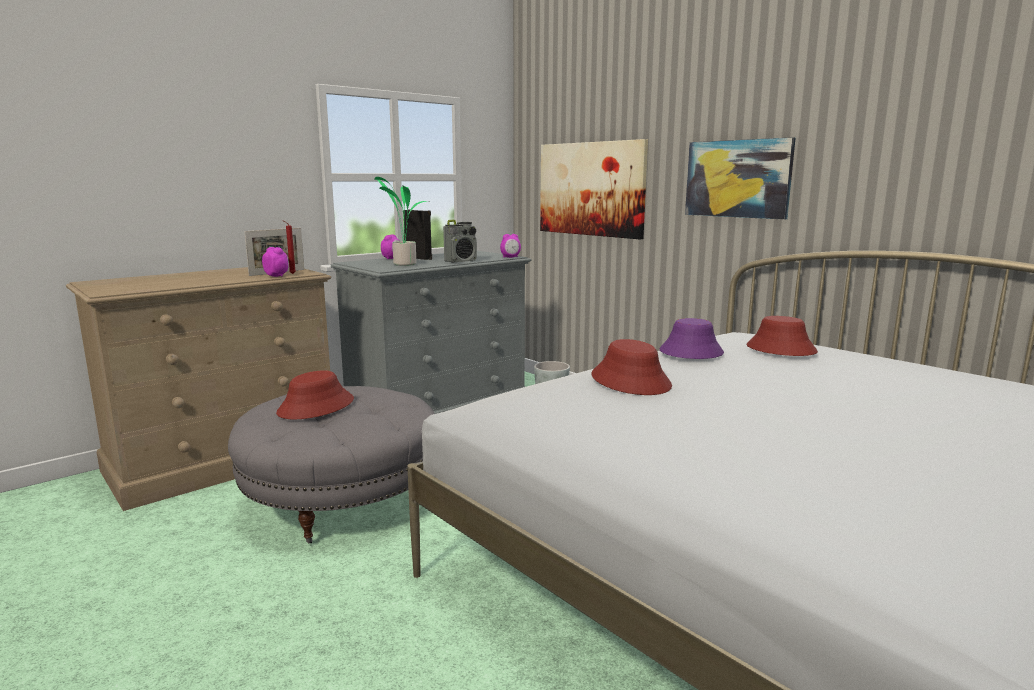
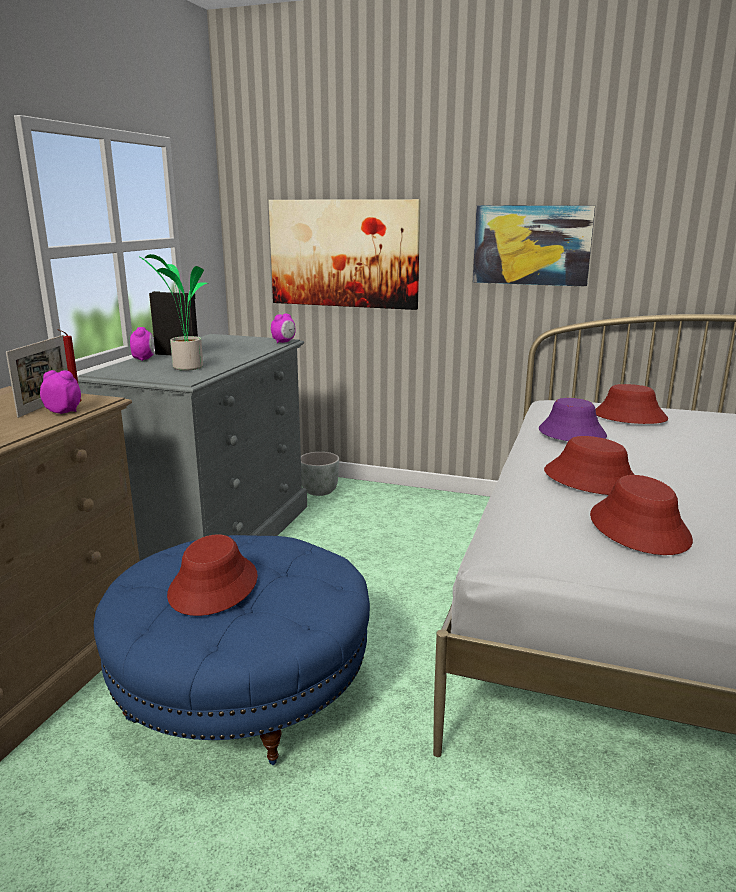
camera: 30 degrees left, 5 degrees up
grey ottoman [228,386,435,543] -> blue ottoman [94,535,370,765]
radio [443,220,477,263] -> none
none -> red hat [590,475,693,555]

